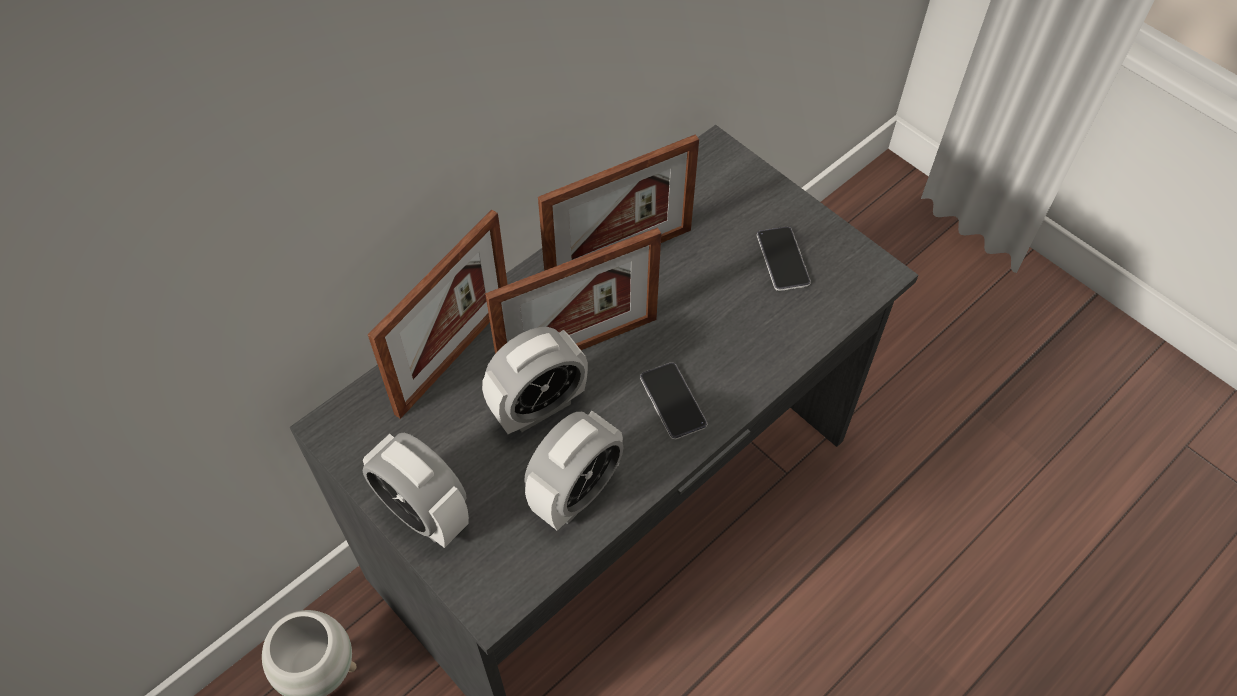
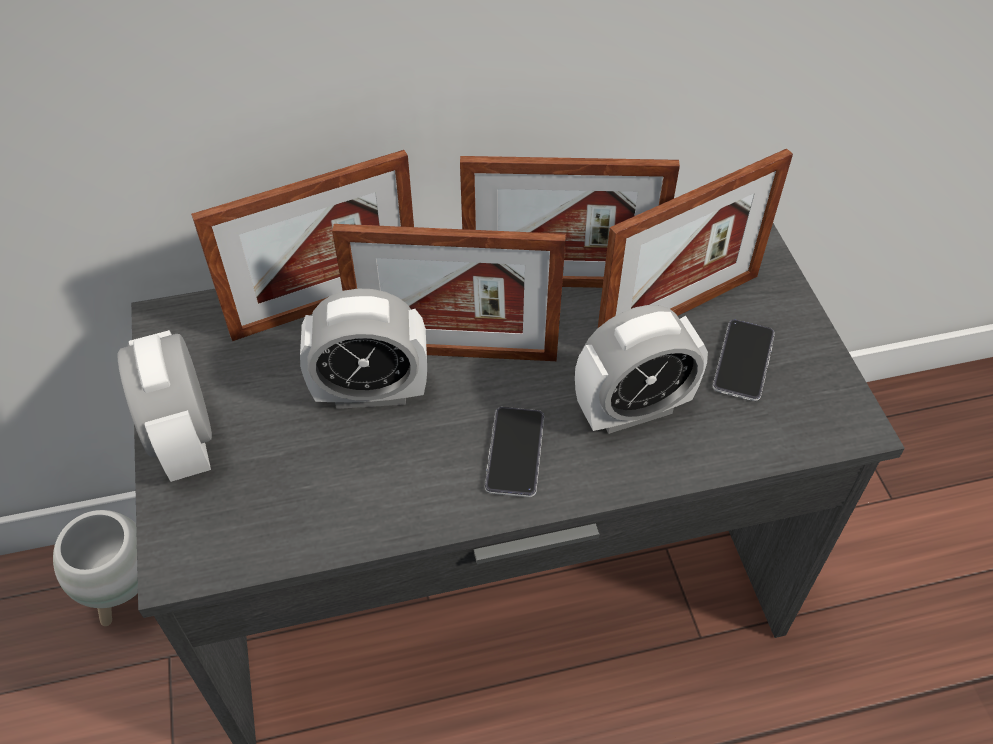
camera: 30 degrees right, 5 degrees down
alarm clock [525,411,624,531] -> alarm clock moved to [575,305,708,434]
none -> picture frame [598,149,793,328]

